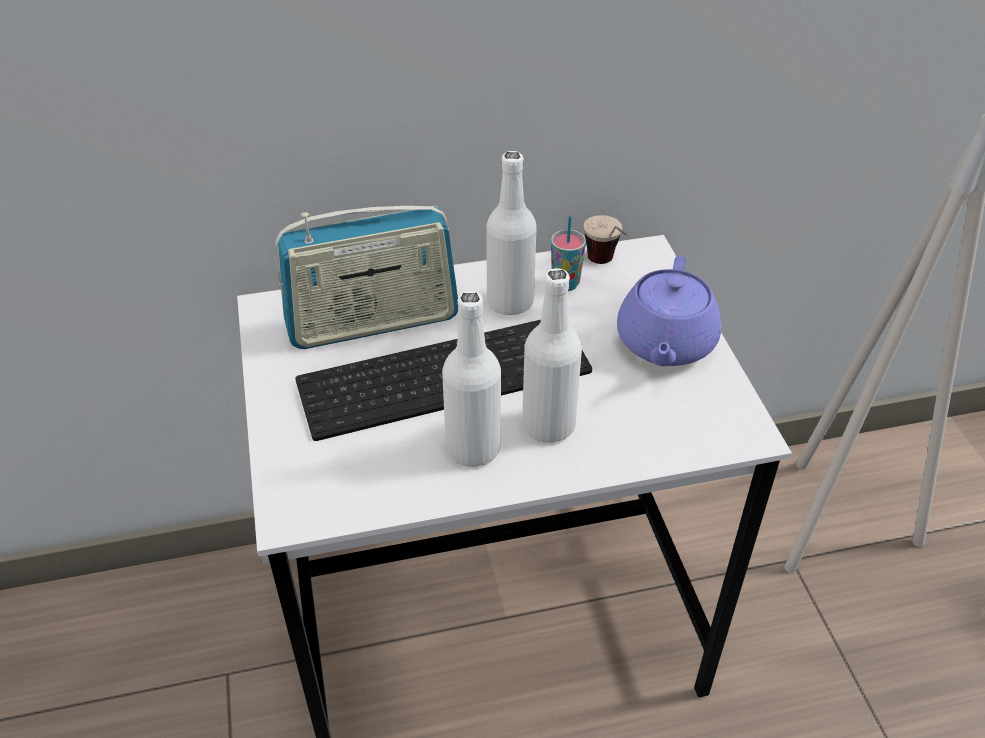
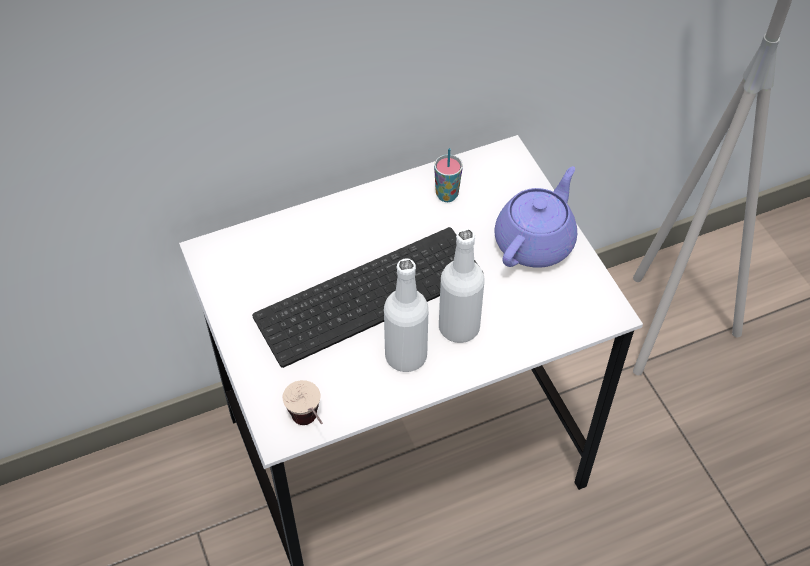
camera: 10 degrees left, 10 degrees up
radio [275,205,458,349] -> none
white bottle [486,151,537,315] -> none
cup [584,215,627,264] -> cup moved to [282,380,322,425]
purple teapot [617,256,721,366] -> purple teapot turned 150 degrees counterclockwise [495,166,577,268]

